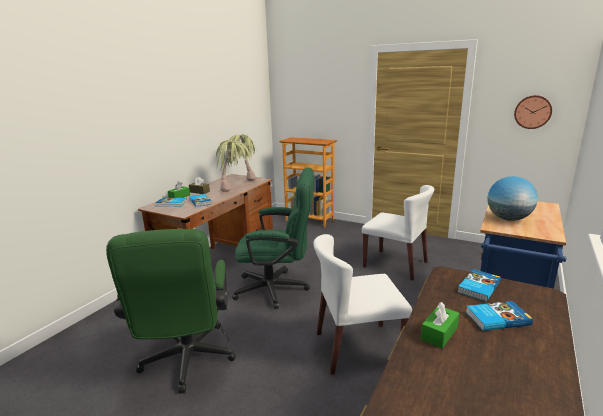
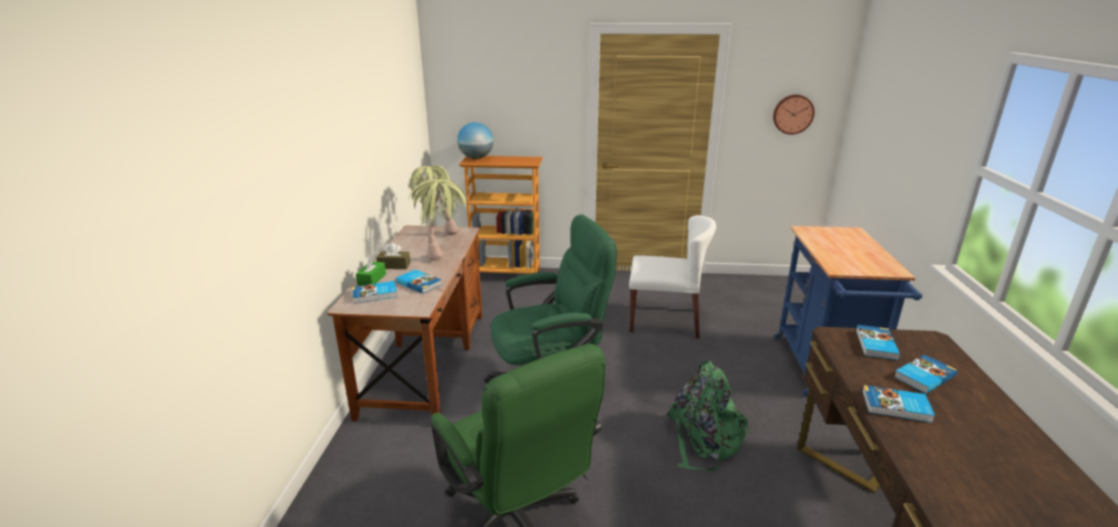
camera: 25 degrees left, 5 degrees up
white chair [313,234,412,375] -> green backpack [667,360,751,471]
green tissue box [421,302,459,348] -> book [862,385,935,423]
globe [487,176,538,221] -> globe moved to [457,122,493,159]

